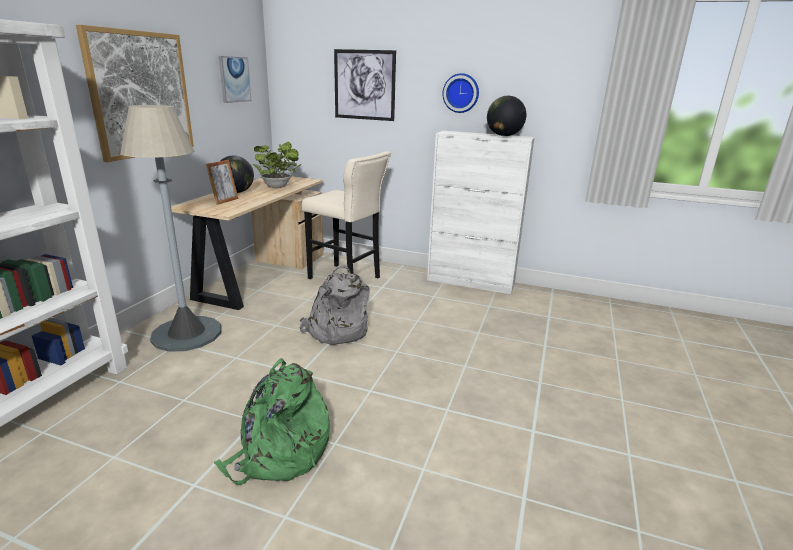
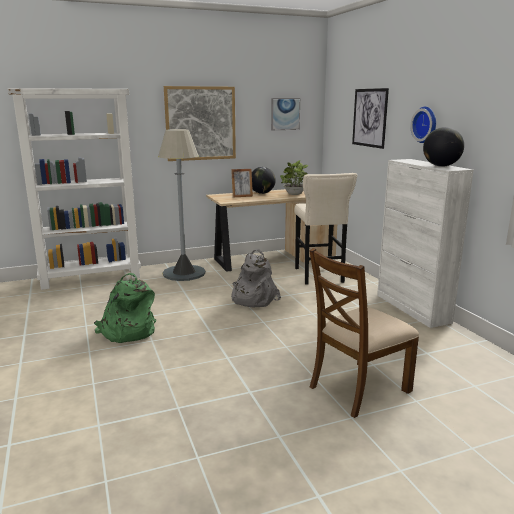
camera: 50 degrees right, 5 degrees down
none -> brown chair [309,248,419,418]

